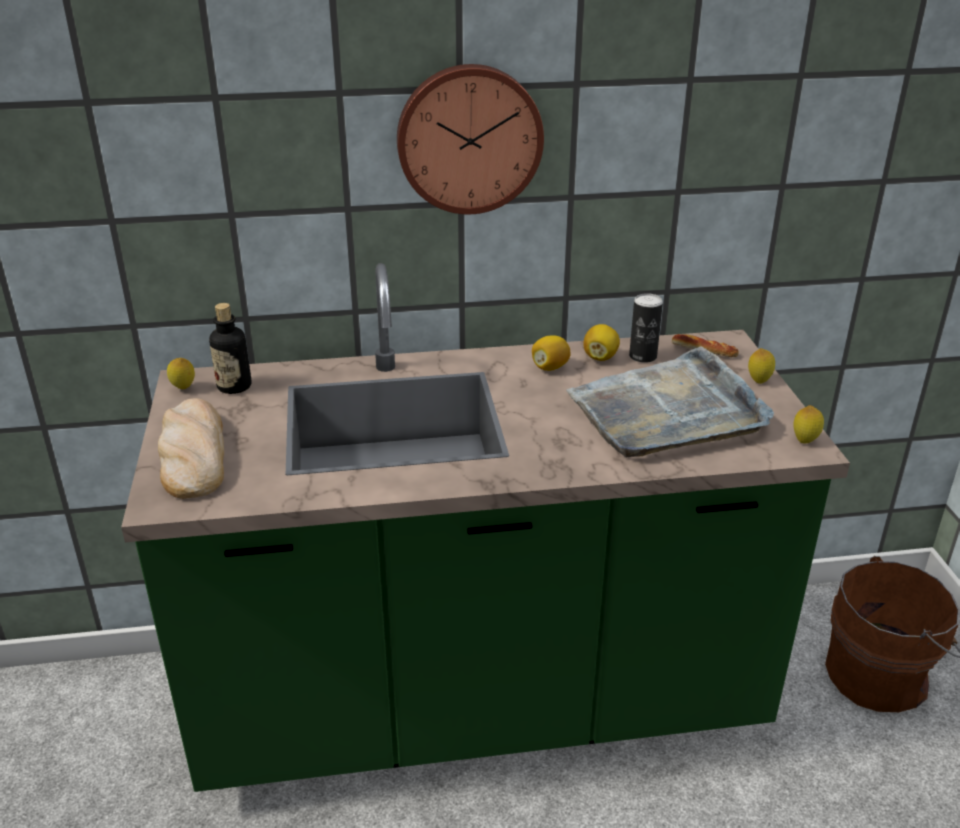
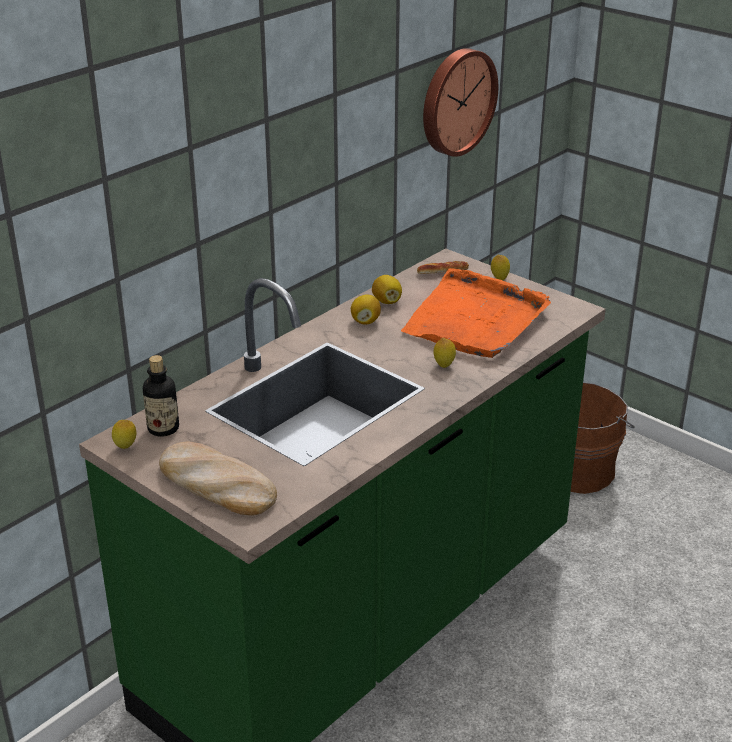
camera: 40 degrees left, 0 degrees up
wall clock [397,64,544,214] -> wall clock moved to [423,48,498,157]
grey tray [566,346,774,457] -> orange tray [401,268,551,358]
can [629,293,663,363] -> none
lemon [793,405,824,444] -> lemon moved to [434,338,456,368]

